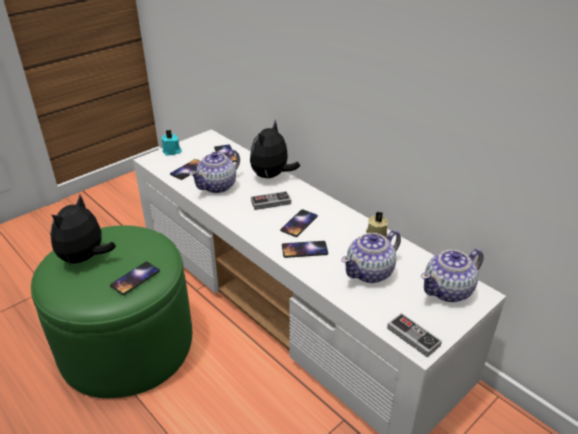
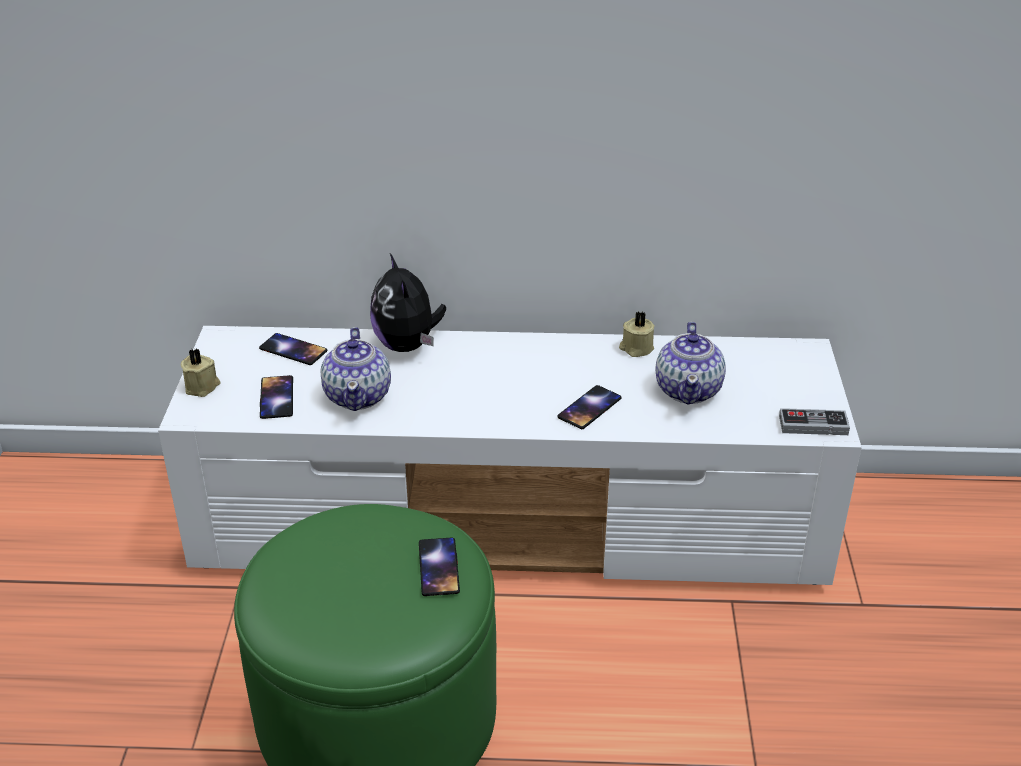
camera: 45 degrees left, 0 degrees up
plush toy [50,195,116,265] -> none
turquoise candle [161,130,182,156] -> beige candle [181,348,220,397]
game controller [251,191,291,210] -> none
phone [280,209,318,237] -> none
teapot [421,249,483,302] -> none

